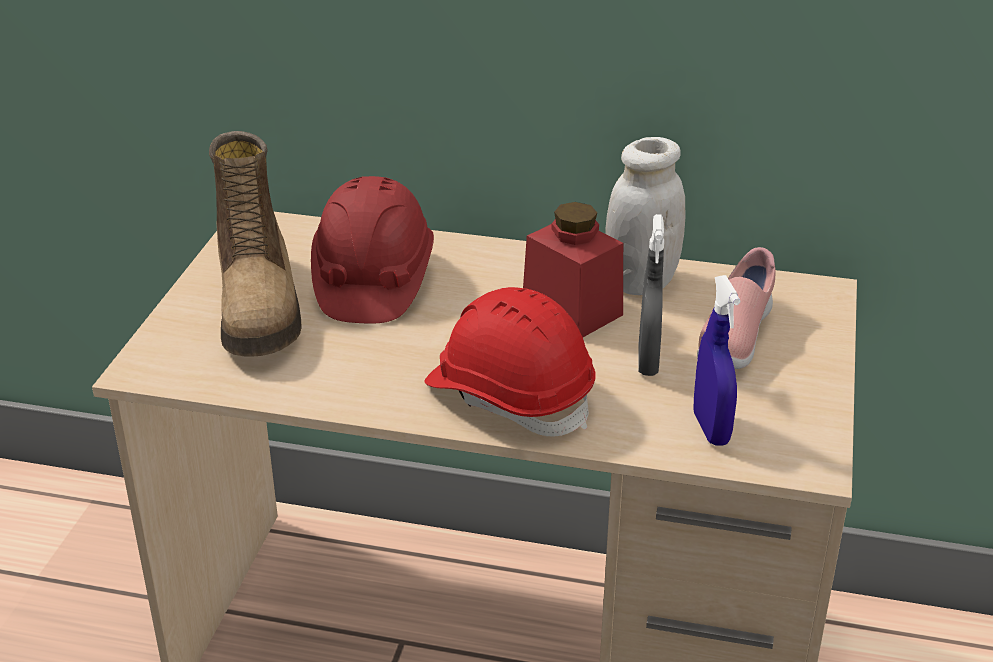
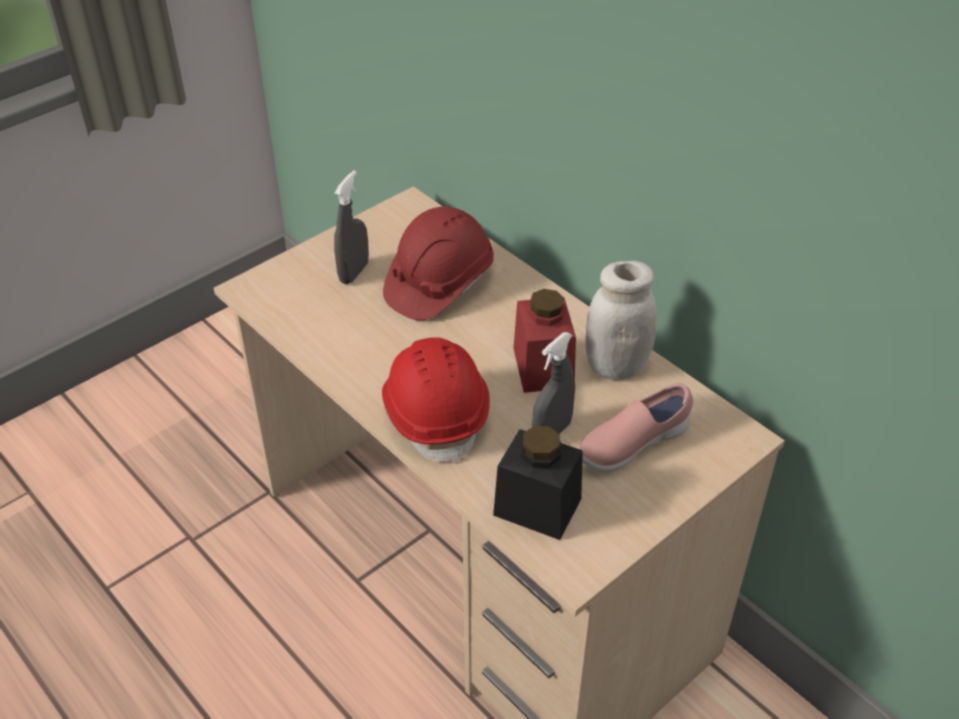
camera: 35 degrees right, 10 degrees up
boot [209,131,302,357] -> grey spray bottle [334,170,369,284]
blue spray bottle [693,275,741,445] -> black jar [493,426,583,540]

